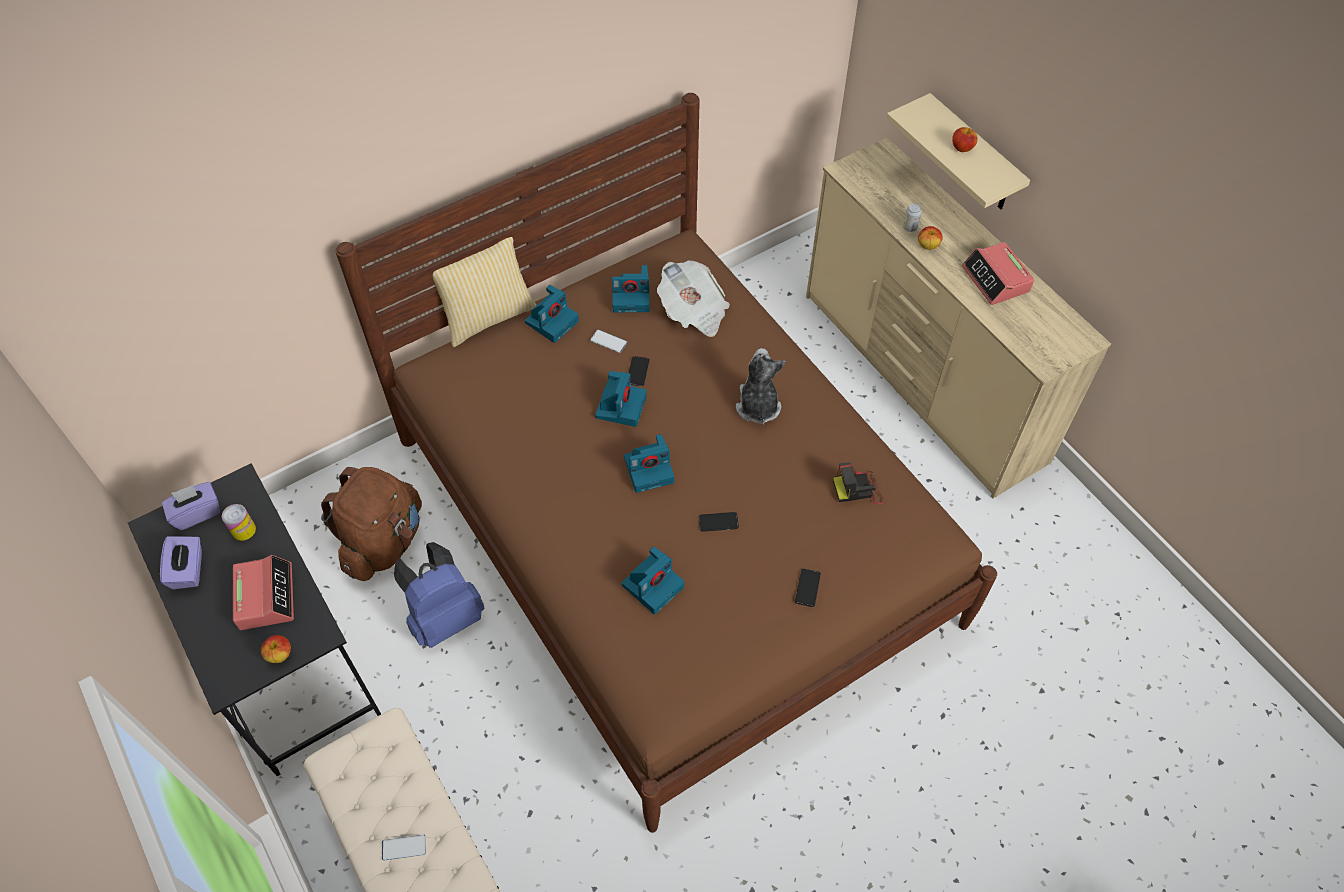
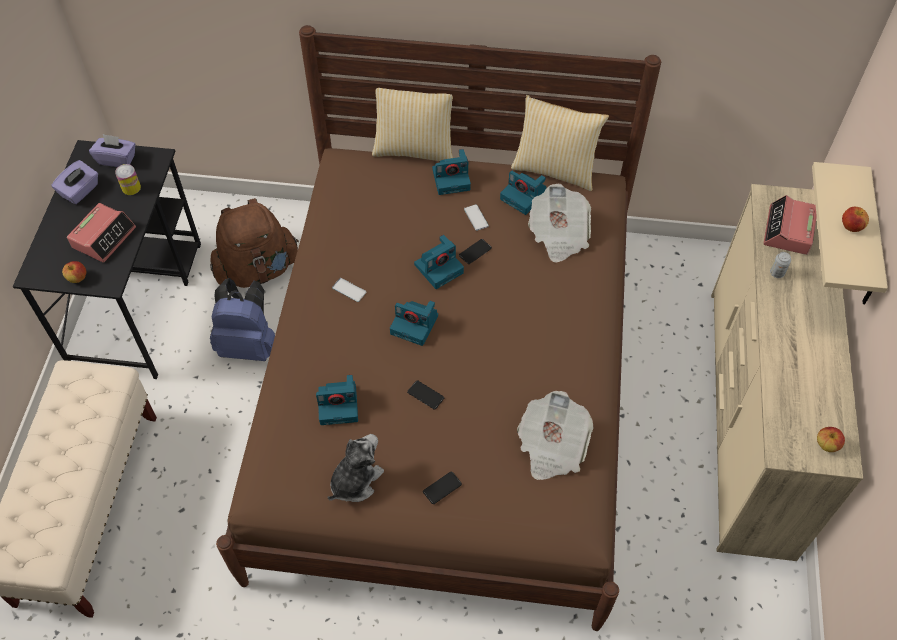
camera: 40 degrees right, 0 degrees up
phone [382,835,426,860] -> phone moved to [332,278,367,302]
plush toy [736,348,786,425] -> plush toy moved to [328,434,384,502]
camera [833,462,884,504] -> newspaper [517,391,594,480]
apple [918,226,943,250] -> apple moved to [817,427,845,452]
alarm clock [962,242,1034,305] -> alarm clock moved to [763,195,817,255]
none -> pillow [511,95,609,191]

